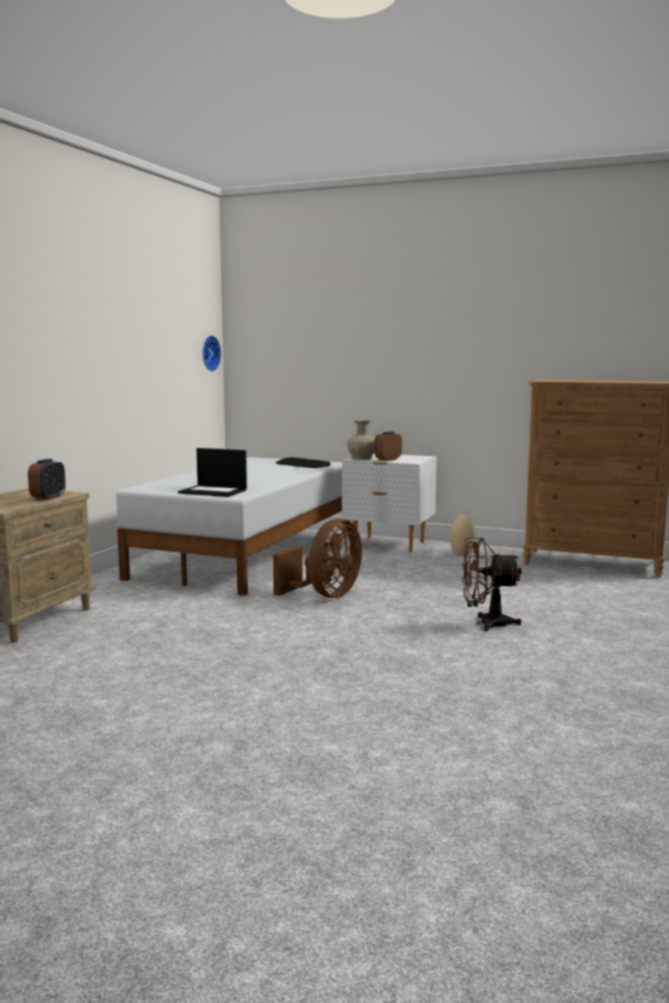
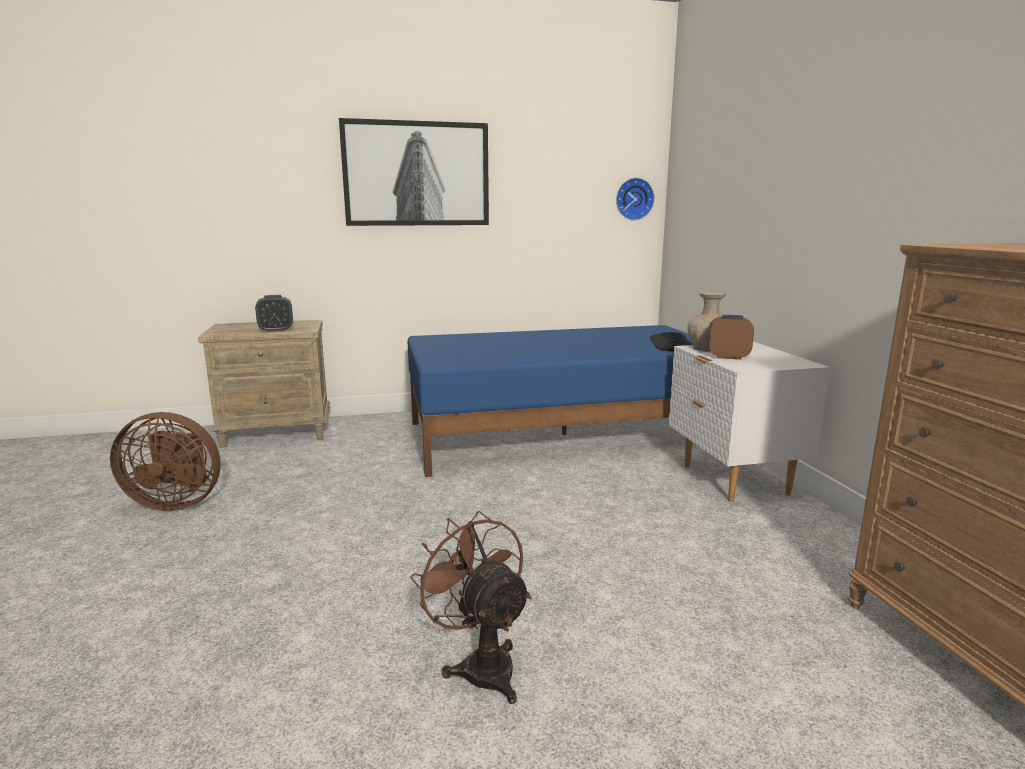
camera: 55 degrees right, 5 degrees up
white bed [116,457,351,596] -> blue bed [408,325,693,477]
laptop [178,448,247,497] -> none
brown fan [273,519,362,598] -> brown fan moved to [110,412,220,511]
beige vase [450,514,475,554] -> none
none -> picture [339,118,489,226]

